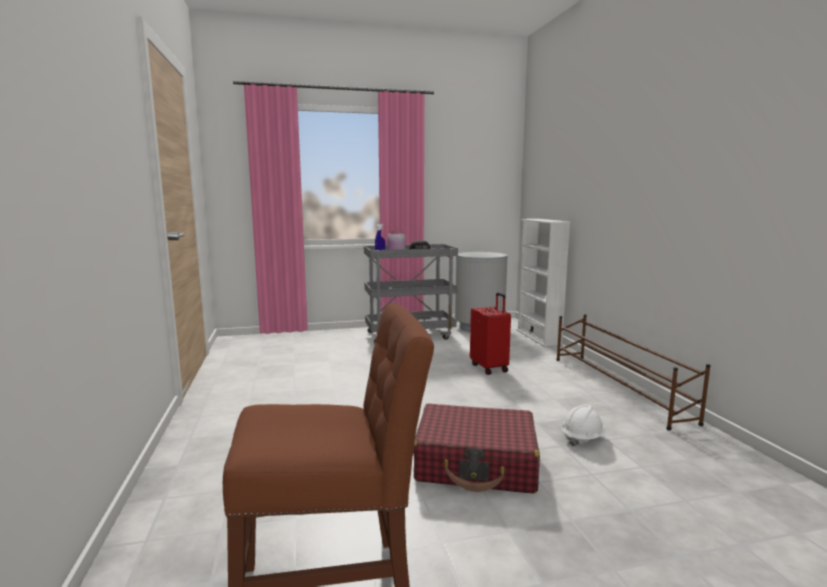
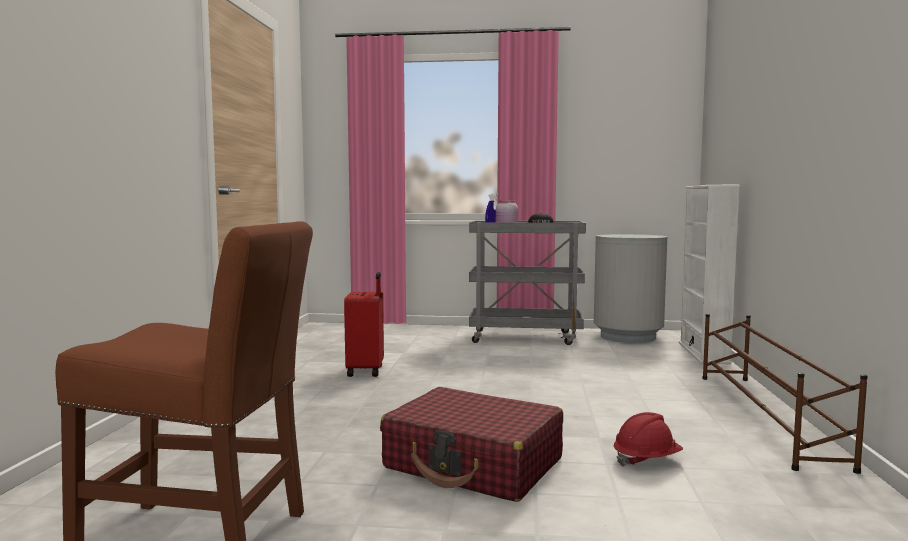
camera: 20 degrees right, 5 degrees down
red suitcase [470,292,511,375] -> red suitcase moved to [344,272,384,377]
white hard hat [562,405,606,446] -> red hard hat [614,412,683,467]

